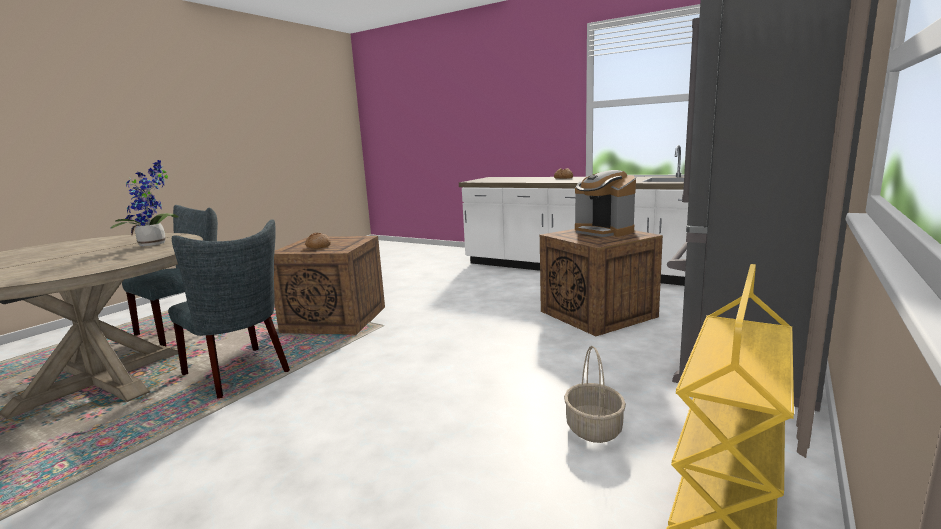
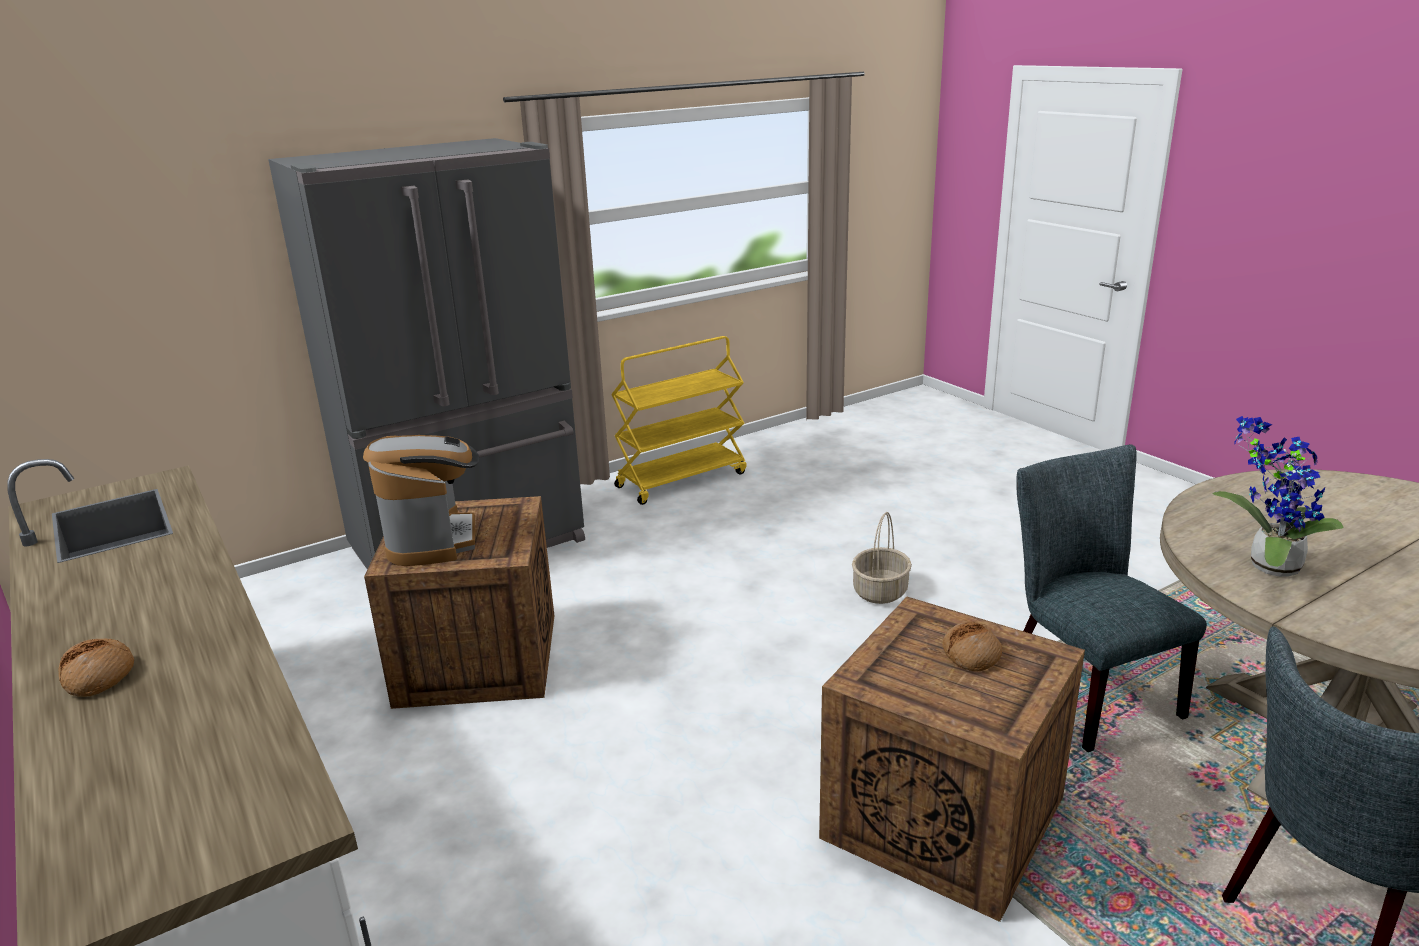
camera: 155 degrees left, 10 degrees up
basket [564,346,626,443] -> basket moved to [852,512,912,604]

